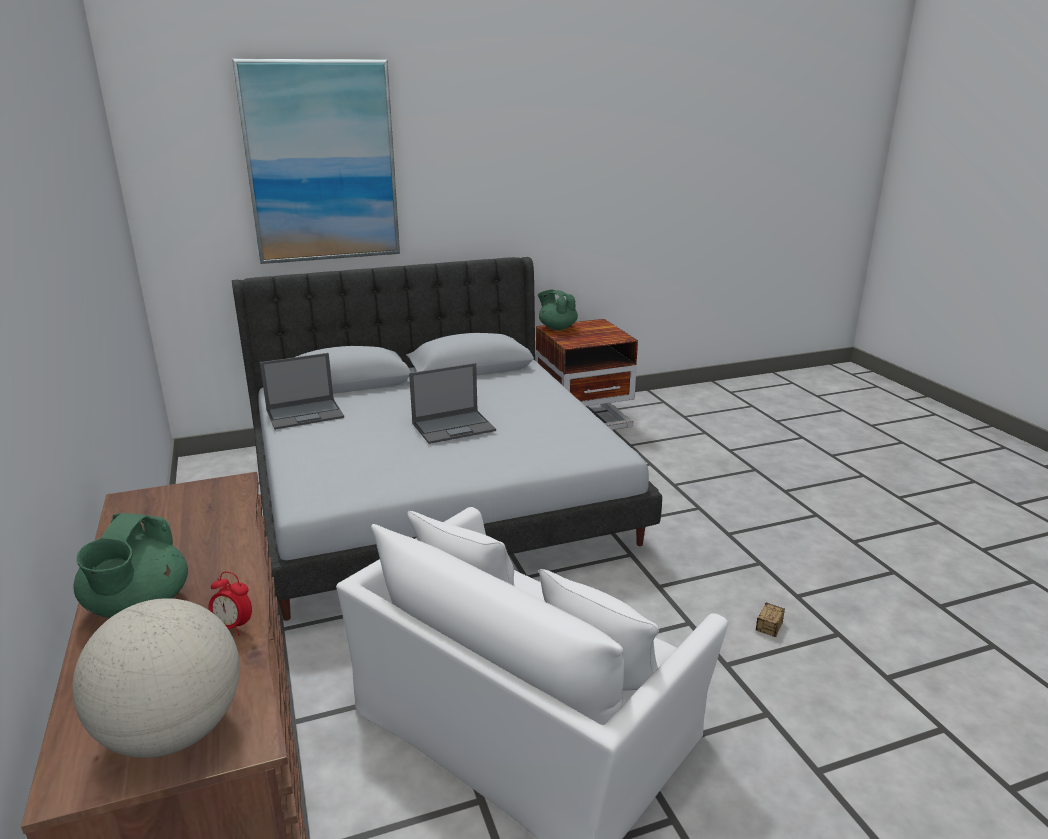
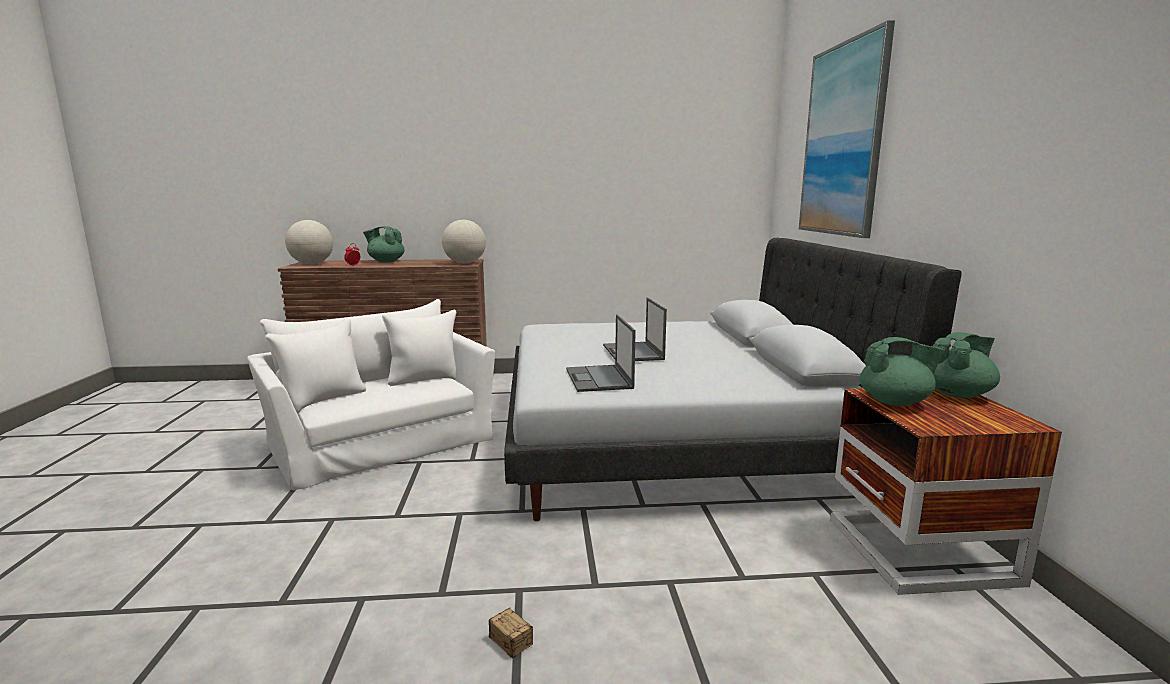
camera: 105 degrees right, 10 degrees down
laptop [260,353,344,430] -> laptop moved to [566,315,636,392]
storage box [756,603,785,637] -> storage box moved to [458,553,533,659]
none -> globe [442,220,486,264]
none -> green teapot [860,337,945,406]

